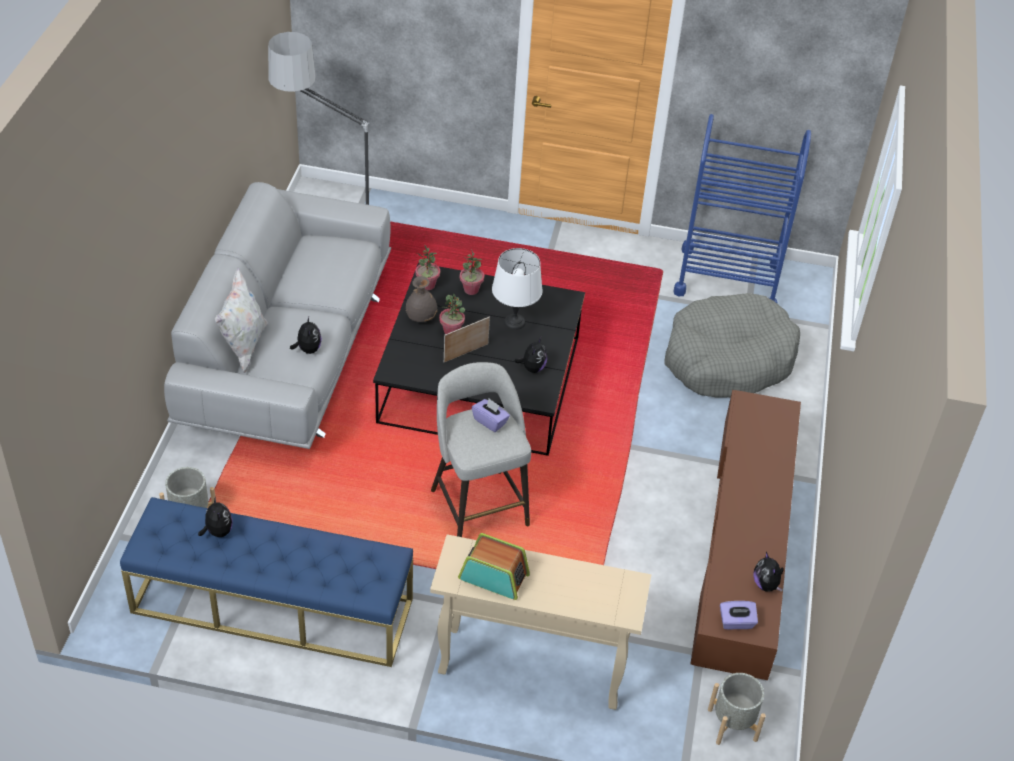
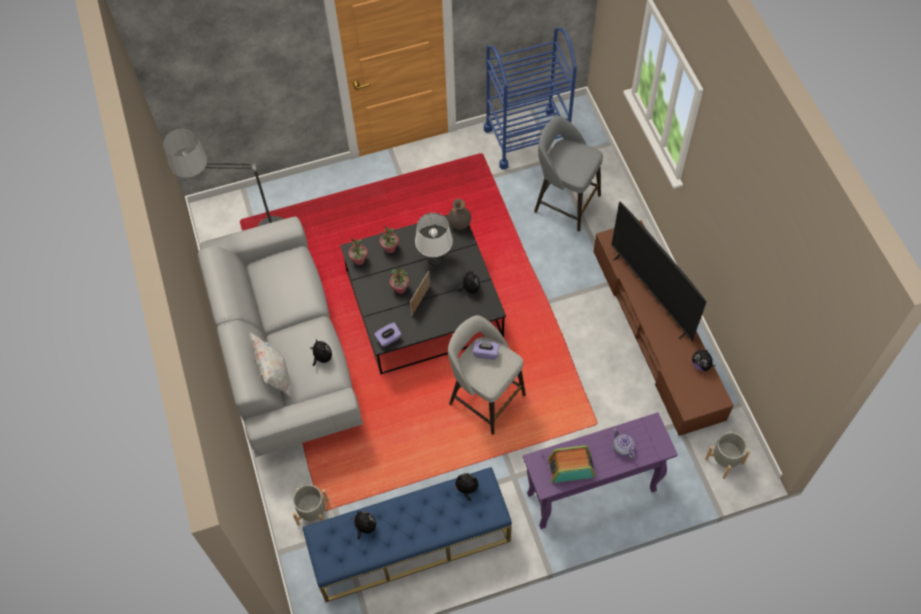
camera: 25 degrees left, 15 degrees up
grey vase [406,276,437,322] -> grey vase moved to [448,199,471,230]
beige console table [430,534,651,710] -> purple console table [523,412,678,529]
grey dog bed [665,293,800,397] -> grey stool [534,116,603,231]
purple tissue box [720,601,758,629] -> purple tissue box moved to [374,322,402,347]
none -> plush toy [452,473,479,501]
none -> television [611,201,707,342]
none -> teapot [613,428,635,459]

